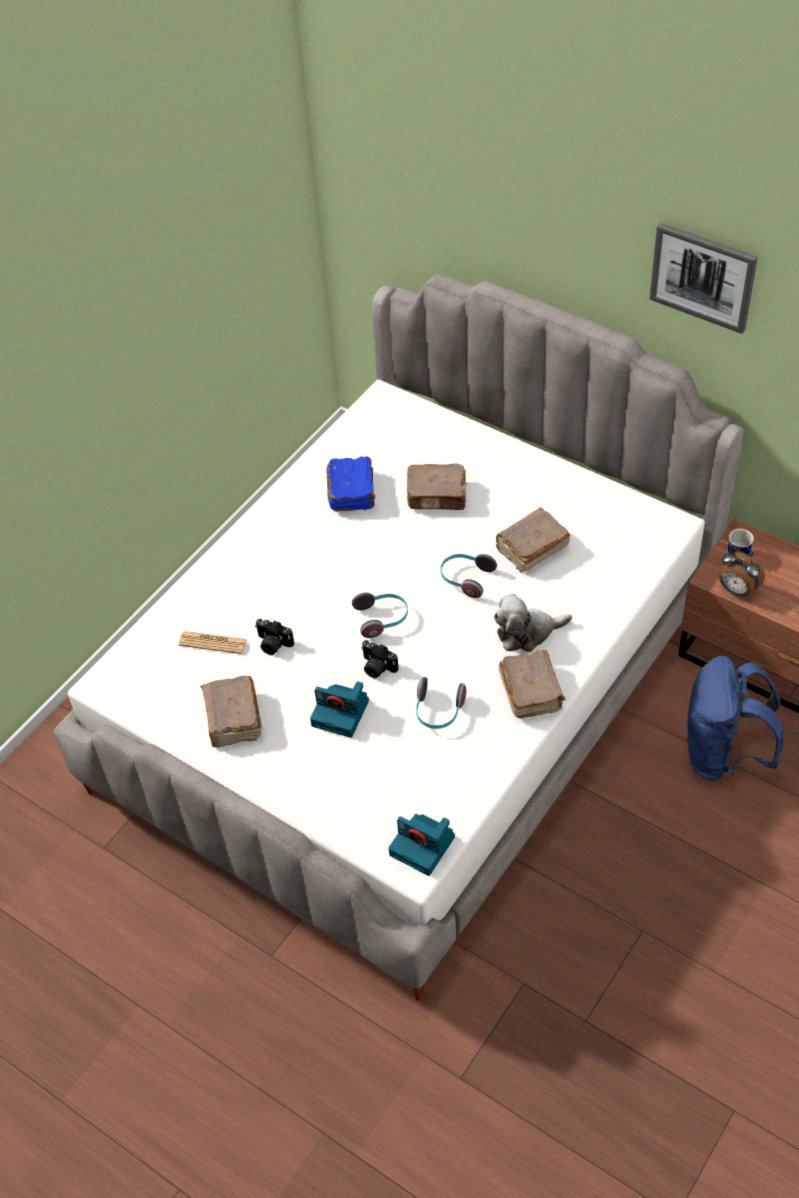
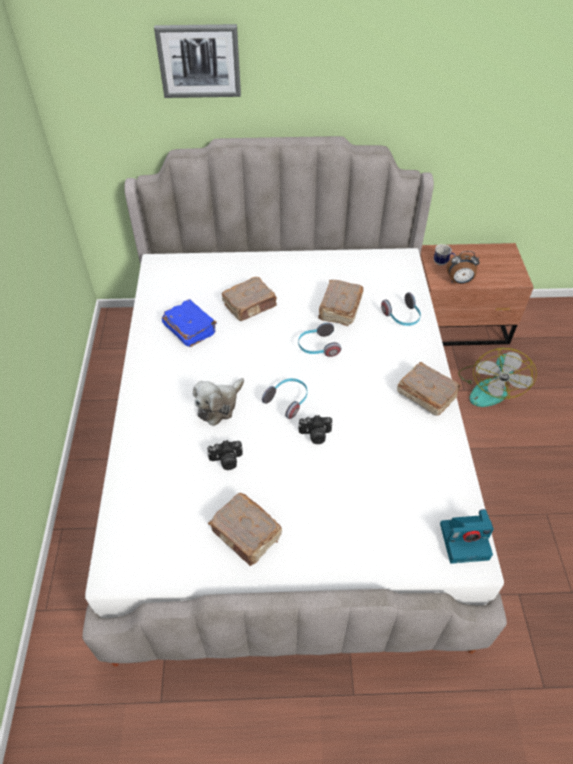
camera: 40 degrees left, 0 degrees up
newspaper [178,631,247,654] -> none
camera [310,681,369,738] -> none
headphones [416,677,466,729] -> headphones moved to [381,292,421,326]
plush toy [493,594,572,652] -> plush toy moved to [193,378,244,426]
picture [650,223,758,334] -> picture moved to [154,24,241,98]
blue backpack [686,656,784,782] -> fan [458,348,537,407]

